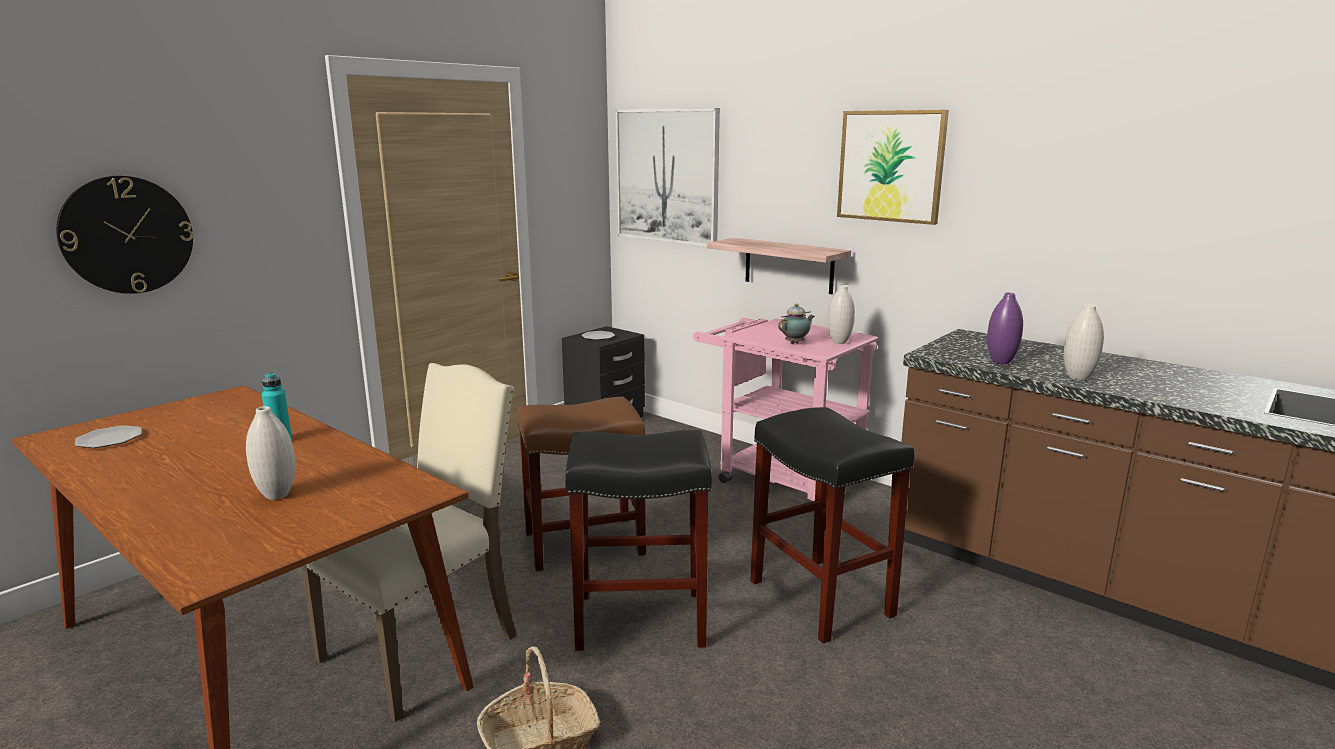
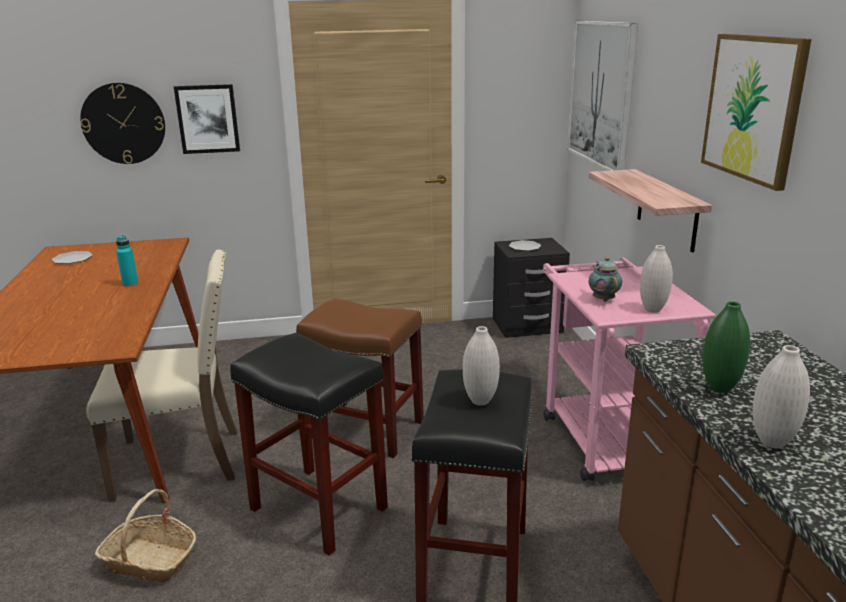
camera: 40 degrees right, 5 degrees up
white vase [246,406,295,500] -> white vase moved to [463,326,500,406]
teapot [778,303,815,344] -> teapot turned 105 degrees counterclockwise [589,257,622,302]
purple vase [987,293,1023,364] -> green vase [702,301,750,393]
none -> picture [174,84,240,154]

